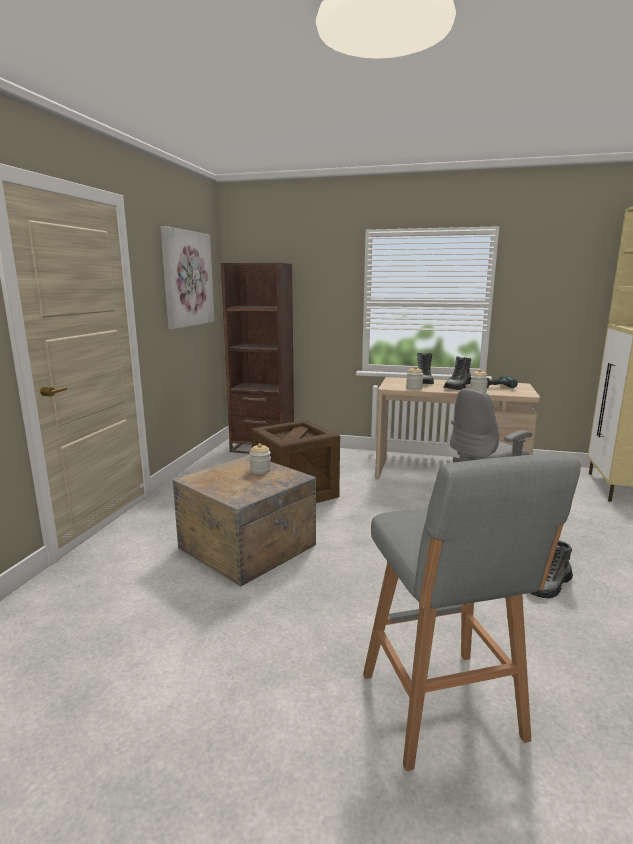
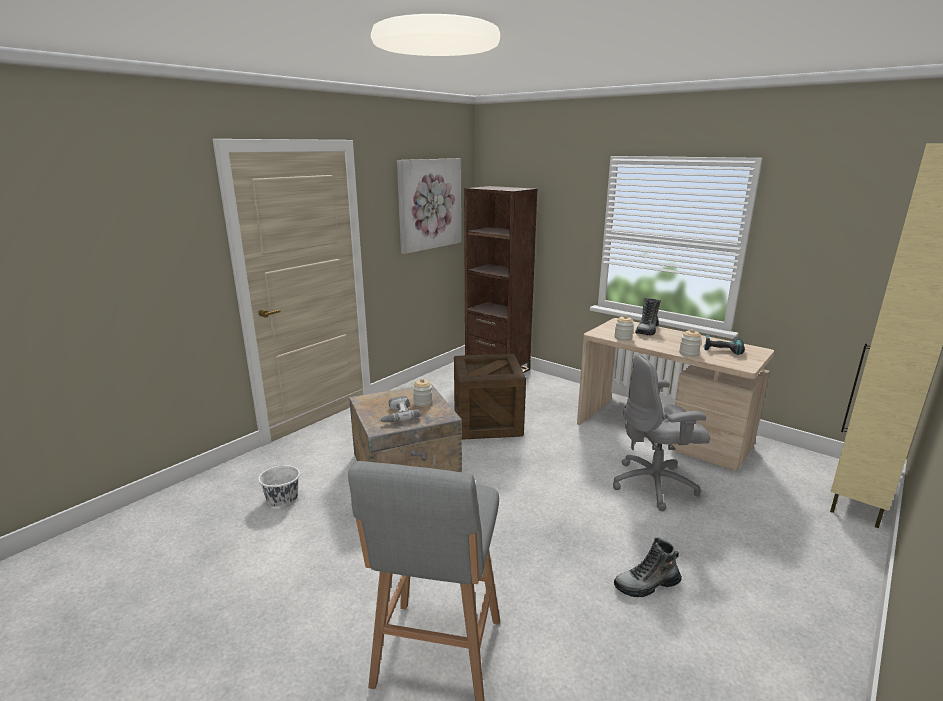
camera: 25 degrees right, 5 degrees up
boot [444,356,471,390] -> none
none -> white bucket [258,456,300,507]
none -> power drill [380,396,420,422]

